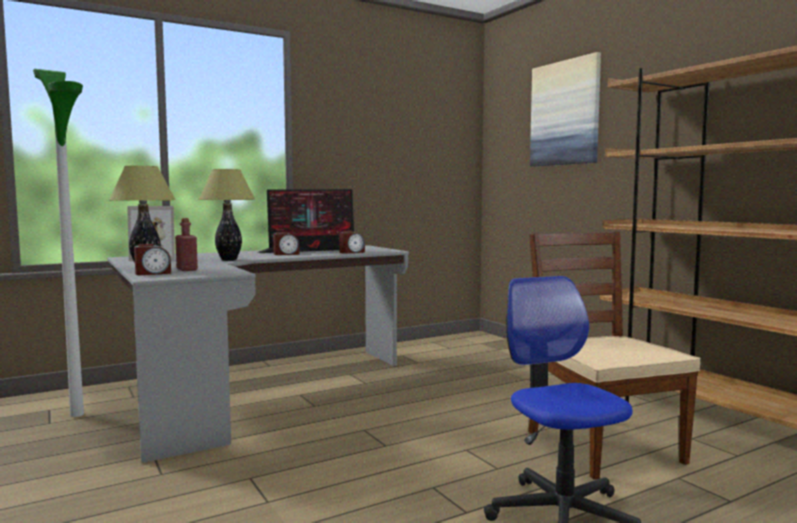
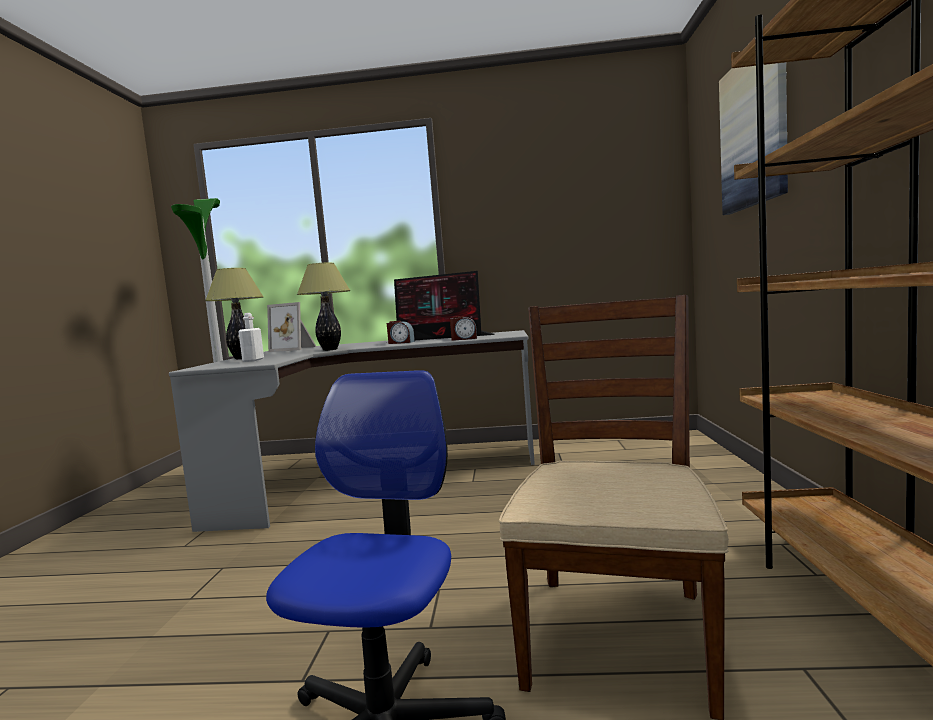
camera: 35 degrees right, 0 degrees up
alarm clock [134,244,171,275] -> none
red bottle [175,218,198,271] -> white bottle [238,313,264,362]

